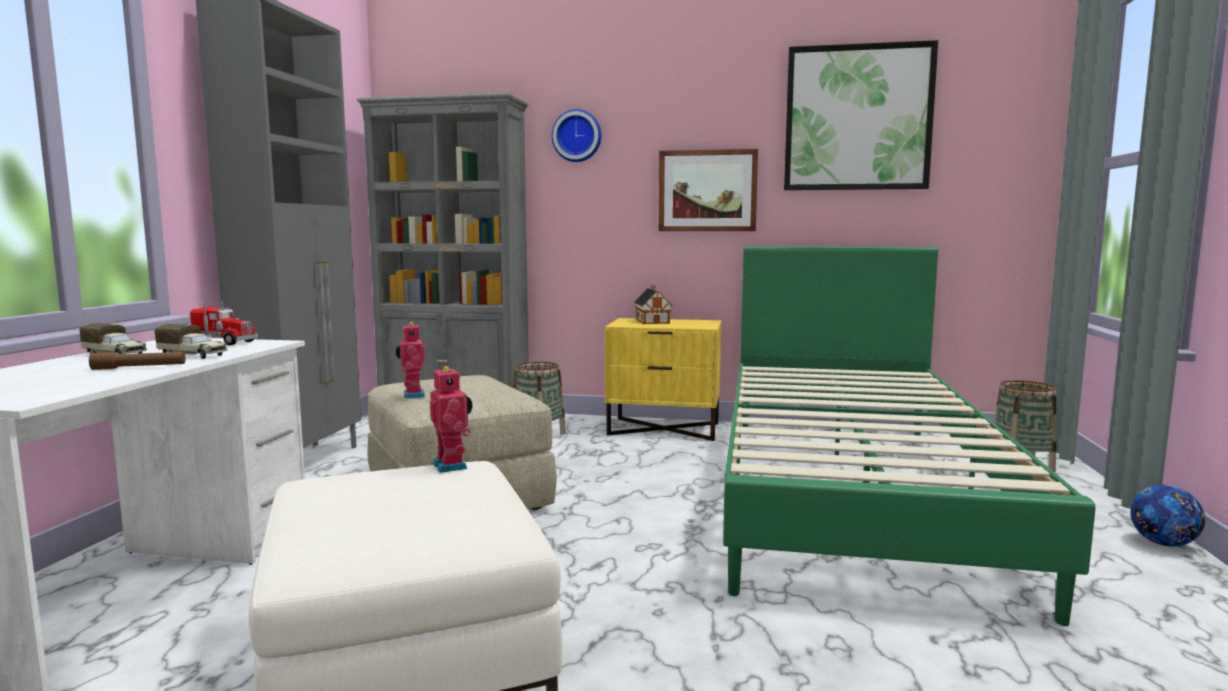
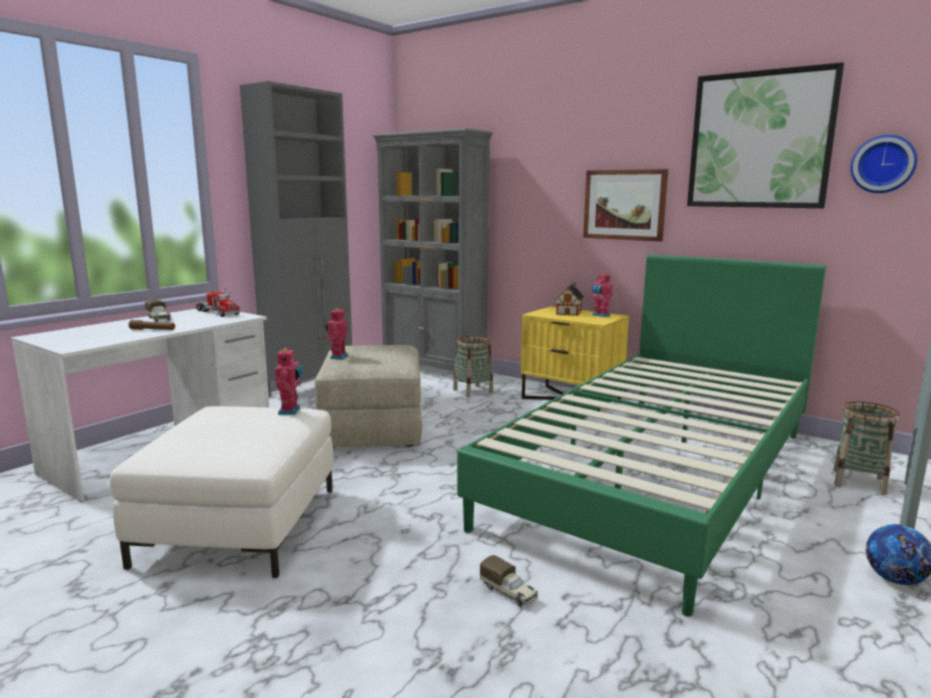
camera: 25 degrees right, 5 degrees up
toy truck [155,324,228,359] -> toy truck moved to [480,555,538,607]
wall clock [552,109,601,162] -> wall clock moved to [850,135,918,193]
none -> toy robot [590,272,613,317]

